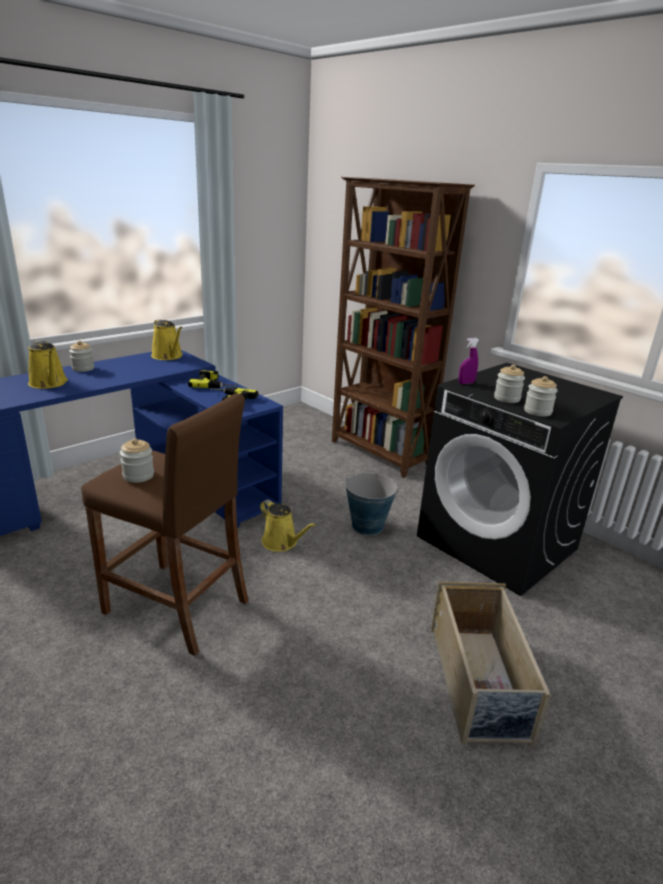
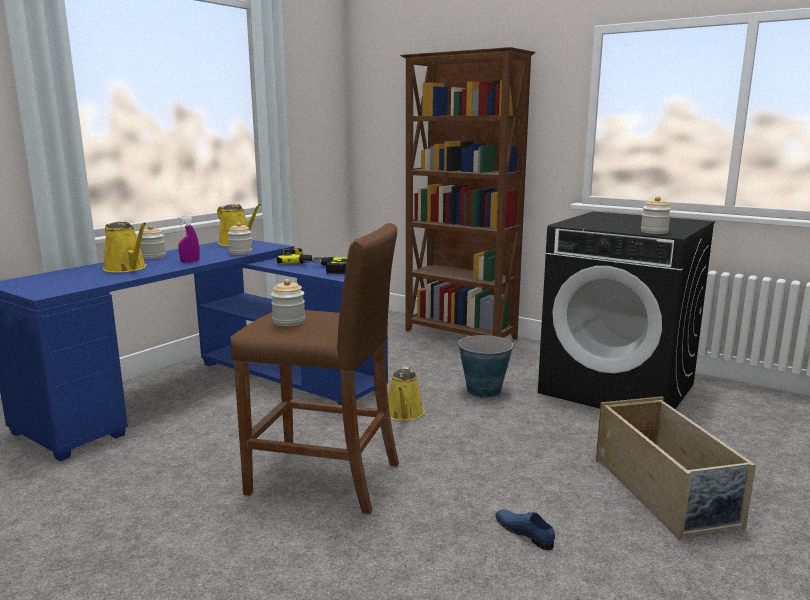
camera: 10 degrees left, 10 degrees down
yellow watering can [260,499,316,552] -> yellow watering can turned 60 degrees clockwise [388,366,424,421]
purple spray bottle [459,338,479,384] -> purple spray bottle moved to [178,216,200,263]
jar [494,365,525,403] -> jar moved to [228,222,252,255]
none -> blue shoe [495,509,555,550]

